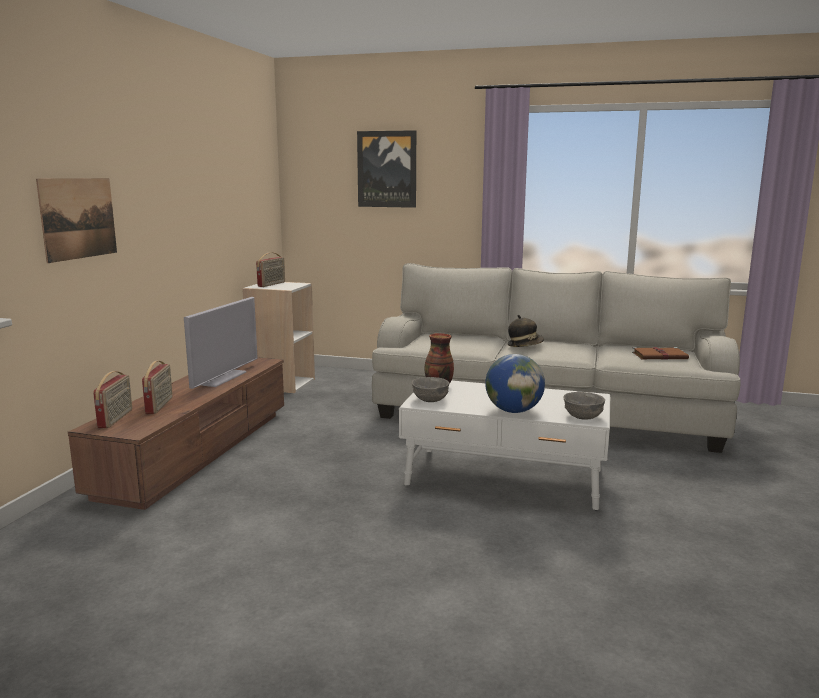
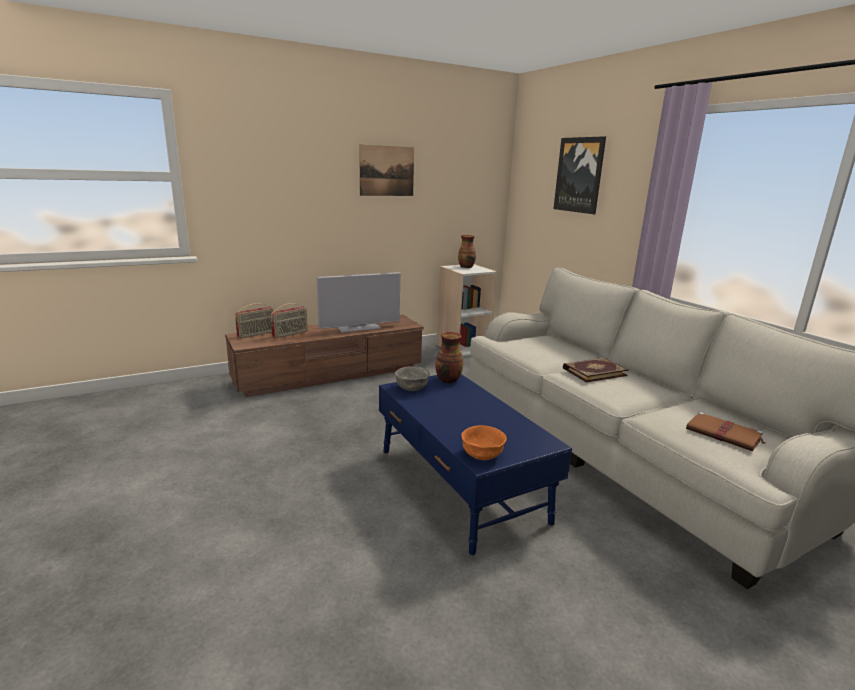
camera: 45 degrees right, 5 degrees up
picture [36,178,117,263] -> picture moved to [359,144,414,196]
radio [256,252,285,287] -> vase [458,235,476,268]
white coffee table [399,381,610,510] -> blue coffee table [379,374,572,555]
globe [485,354,545,413] -> none
hat [508,315,544,347] -> book [563,358,629,382]
grey bowl [563,392,605,420] -> orange bowl [461,425,507,460]

